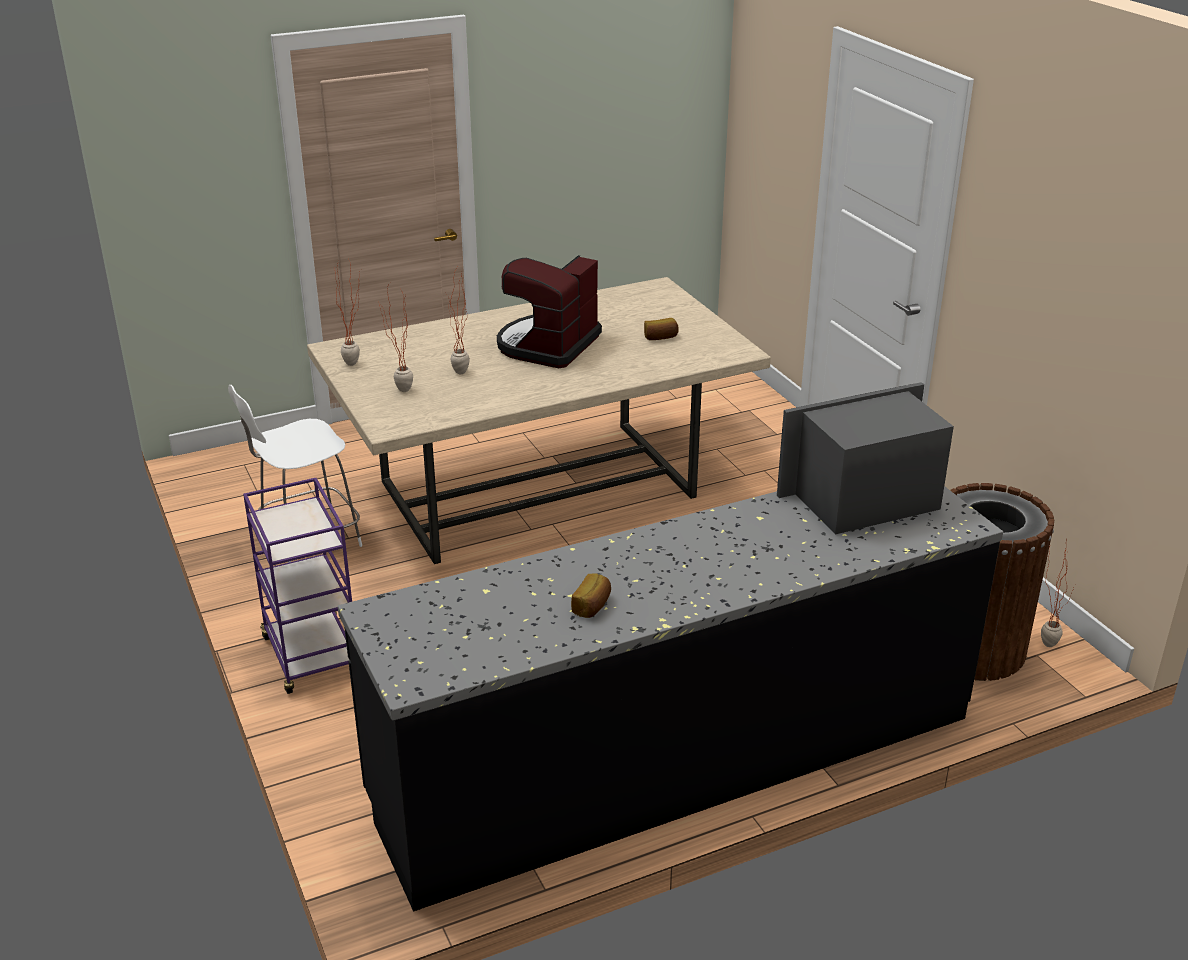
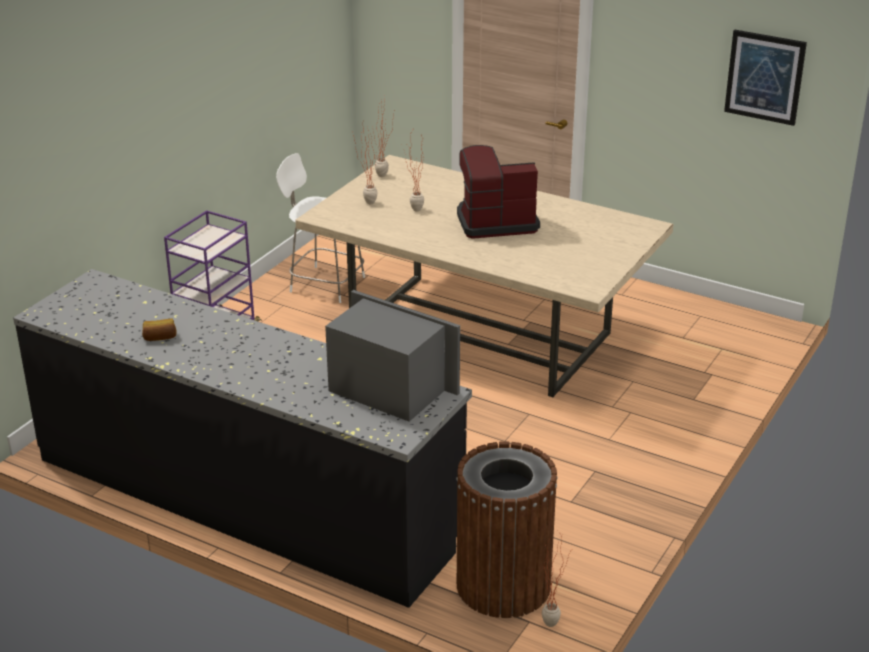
camera: 55 degrees right, 0 degrees up
bread [644,318,679,340] -> none
none -> picture [724,30,807,126]

